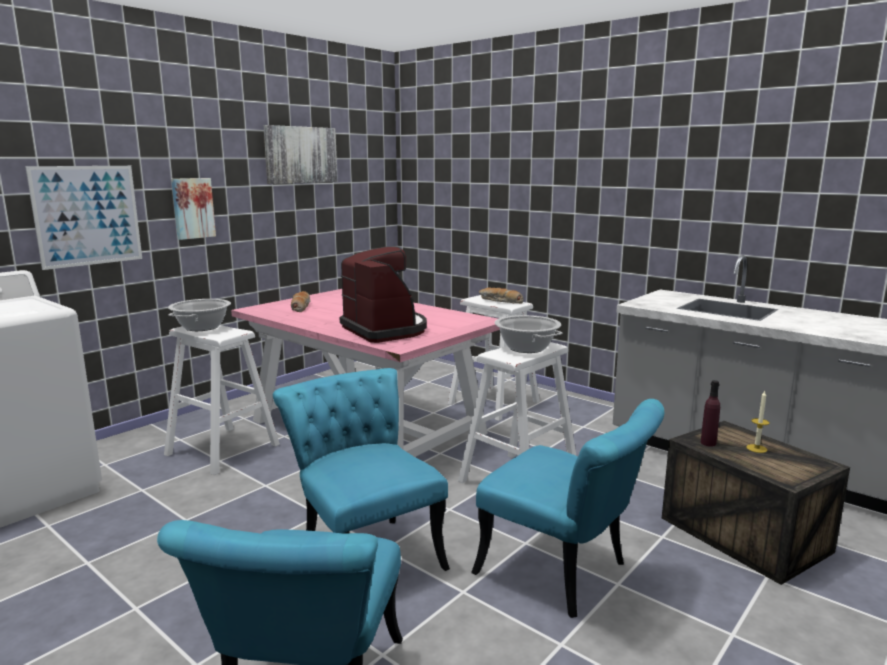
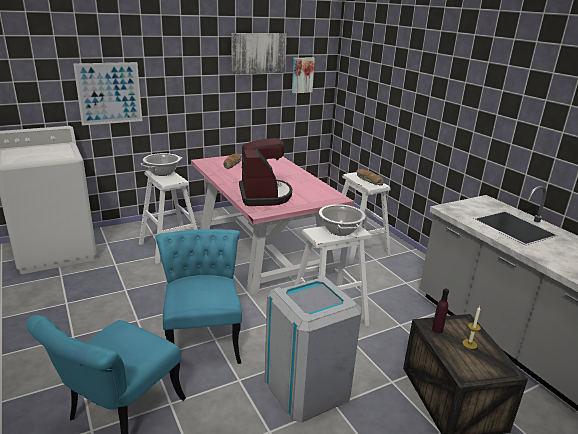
camera: 20 degrees right, 10 degrees up
picture [171,178,216,240] -> picture moved to [292,57,315,93]
turquoise chair [471,399,664,618] -> grey trash can [264,275,362,422]

